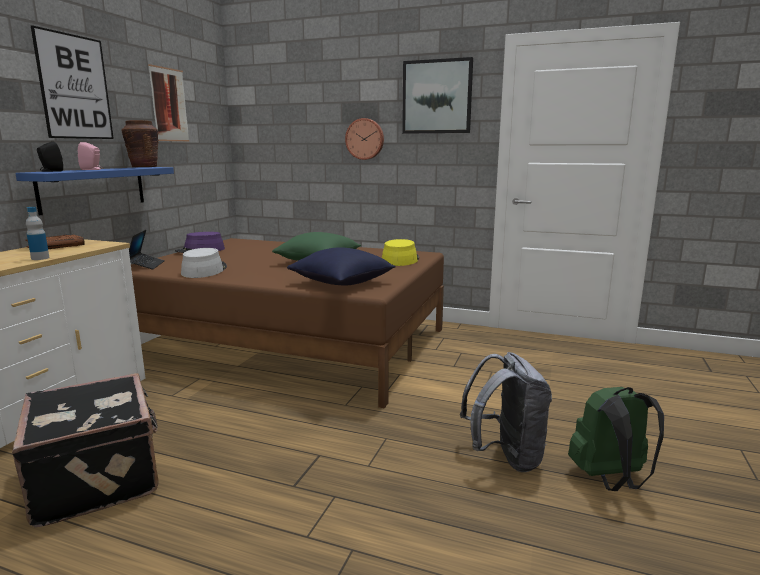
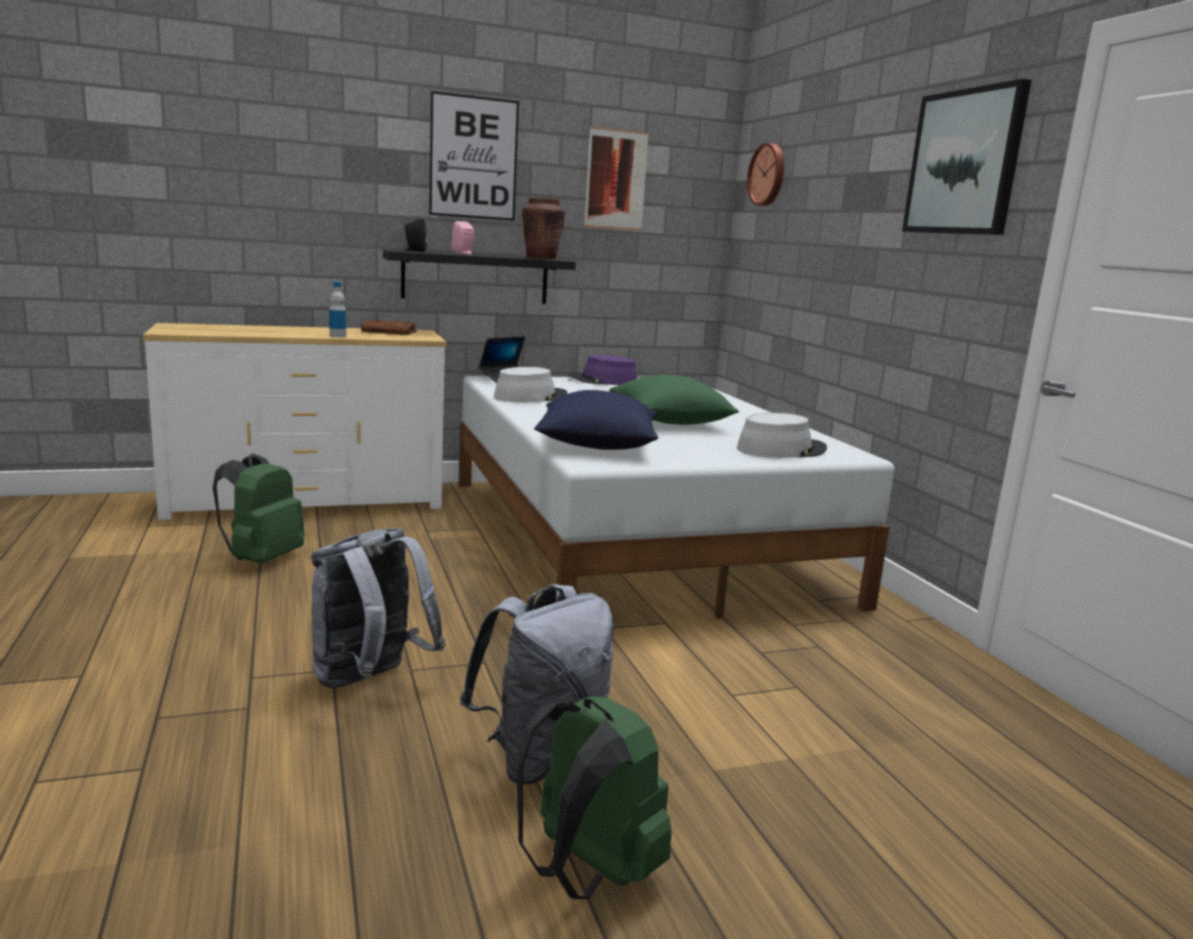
camera: 50 degrees right, 0 degrees up
black suitcase [12,373,159,528] -> green backpack [213,453,305,564]
blue shelf [15,167,174,215] -> black shelf [383,249,576,304]
brown bed [131,238,444,408] -> white bed [459,376,895,619]
wall clock [345,118,384,160] -> wall clock moved to [747,143,784,206]
yellow hat [382,239,419,266] -> grey hat [737,413,827,458]
none -> grey backpack [311,528,446,688]

